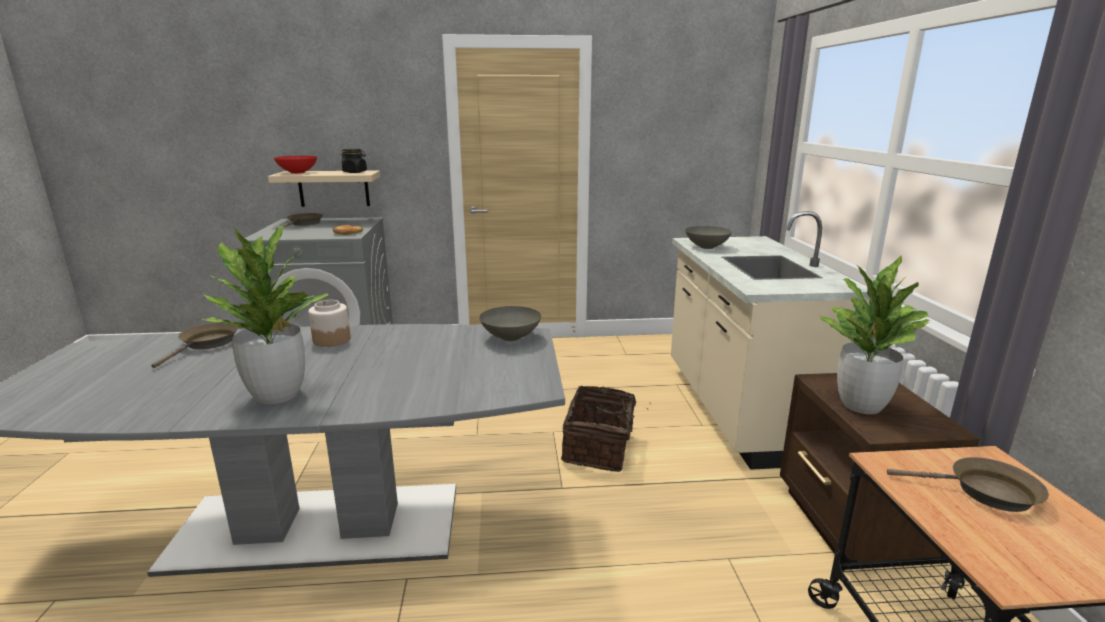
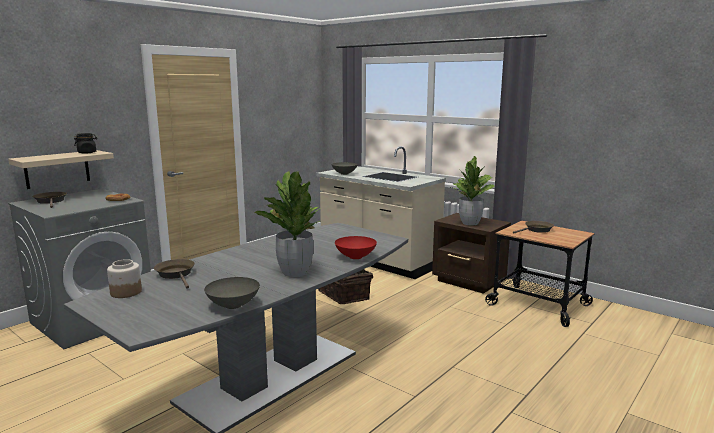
camera: 45 degrees left, 5 degrees down
red bowl [274,156,317,174] -> red bowl moved to [335,236,377,259]
jar [308,300,351,347] -> jar moved to [107,259,142,298]
grey bowl [479,306,541,341] -> grey bowl moved to [204,277,260,309]

